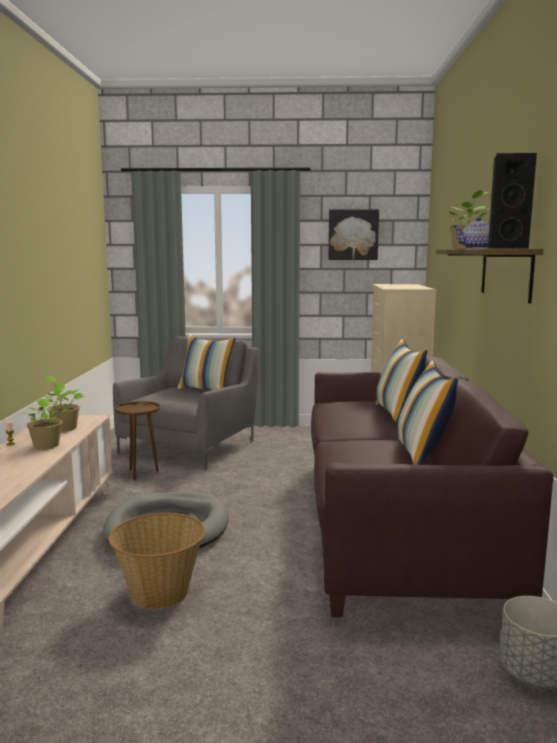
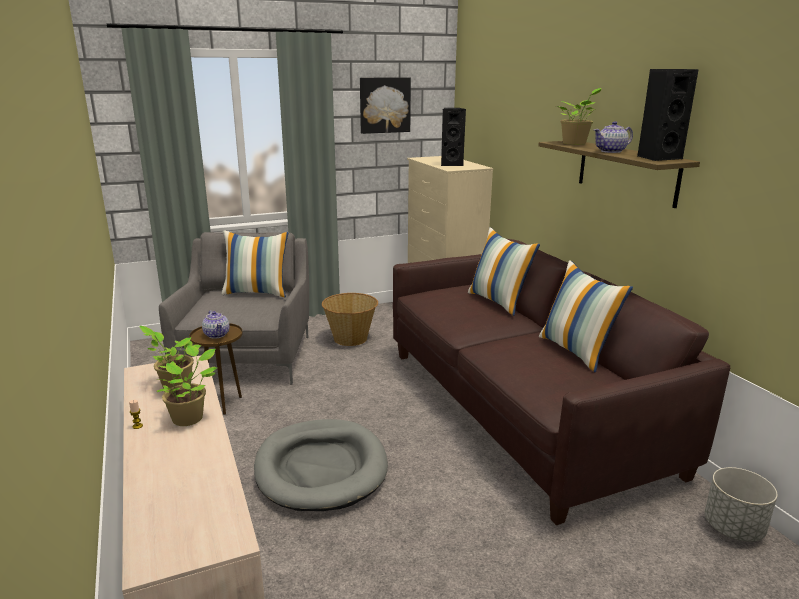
camera: 25 degrees left, 10 degrees up
basket [108,513,205,609] -> basket moved to [322,293,378,346]
none -> teapot [202,311,230,339]
none -> black speaker [441,108,466,166]

